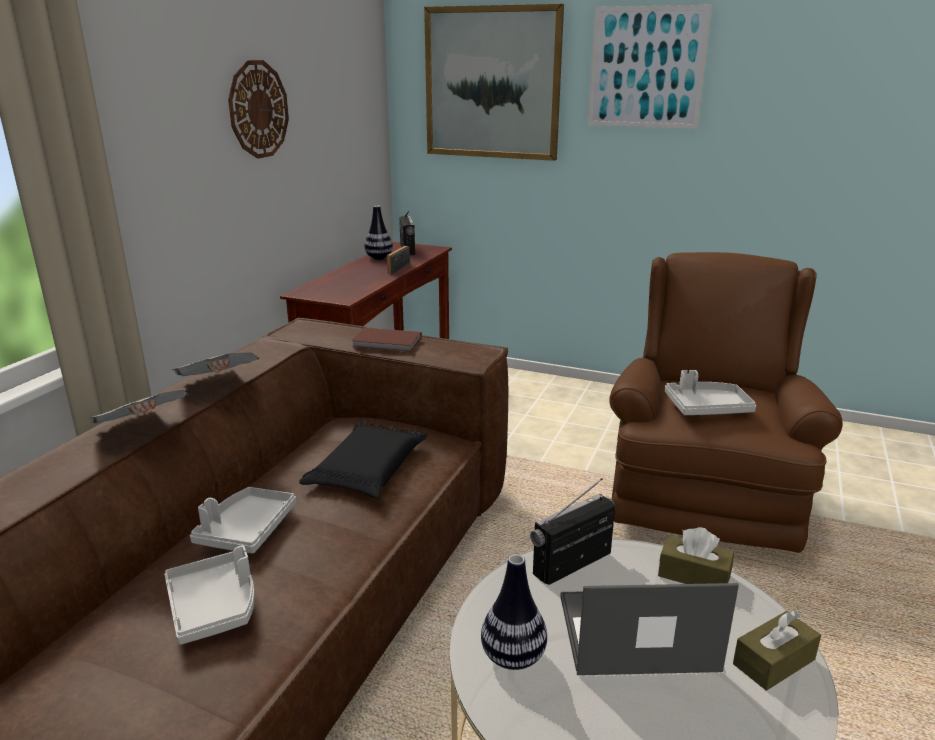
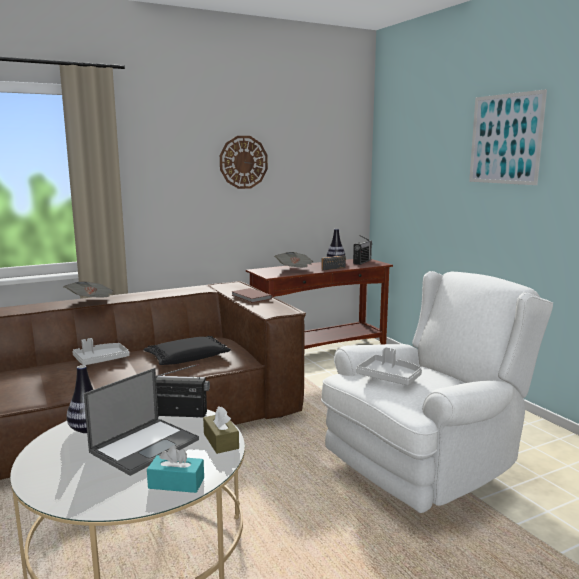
camera: 40 degrees right, 10 degrees down
grey tray [165,545,255,645] -> none
newspaper [172,353,260,376] -> newspaper moved to [274,252,313,268]
picture [424,4,564,161] -> none
laptop [560,583,739,675] -> laptop turned 90 degrees clockwise [84,368,199,476]
brown armchair [609,252,842,553] -> white armchair [321,271,553,513]
brown tissue box [733,611,821,691] -> turquoise tissue box [147,445,204,493]

